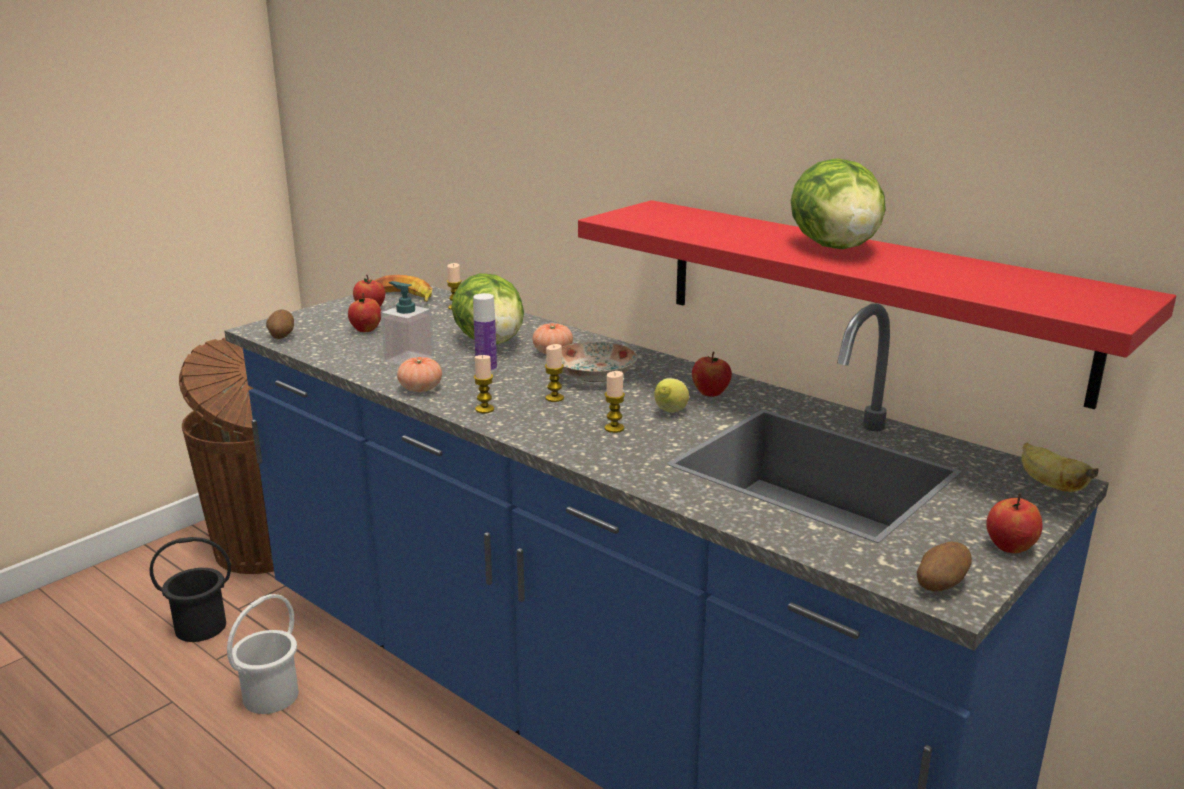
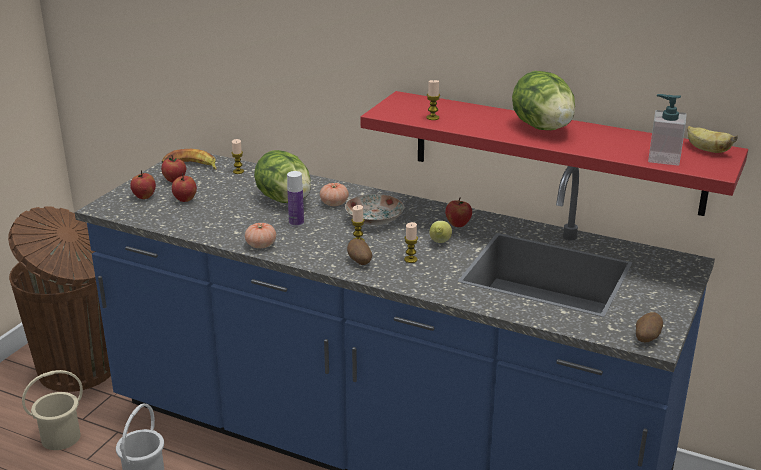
camera: 15 degrees left, 5 degrees up
black bucket [150,537,231,642] -> beige bucket [22,370,83,450]
potato [266,309,294,339] -> potato moved to [347,239,372,265]
soap dispenser [380,281,434,365] -> soap dispenser moved to [648,94,687,166]
candle [474,355,494,413] -> candle moved to [426,80,440,120]
apple [986,493,1043,553] -> apple moved to [130,170,156,199]
banana [1021,443,1099,492] -> banana moved to [687,126,738,153]

